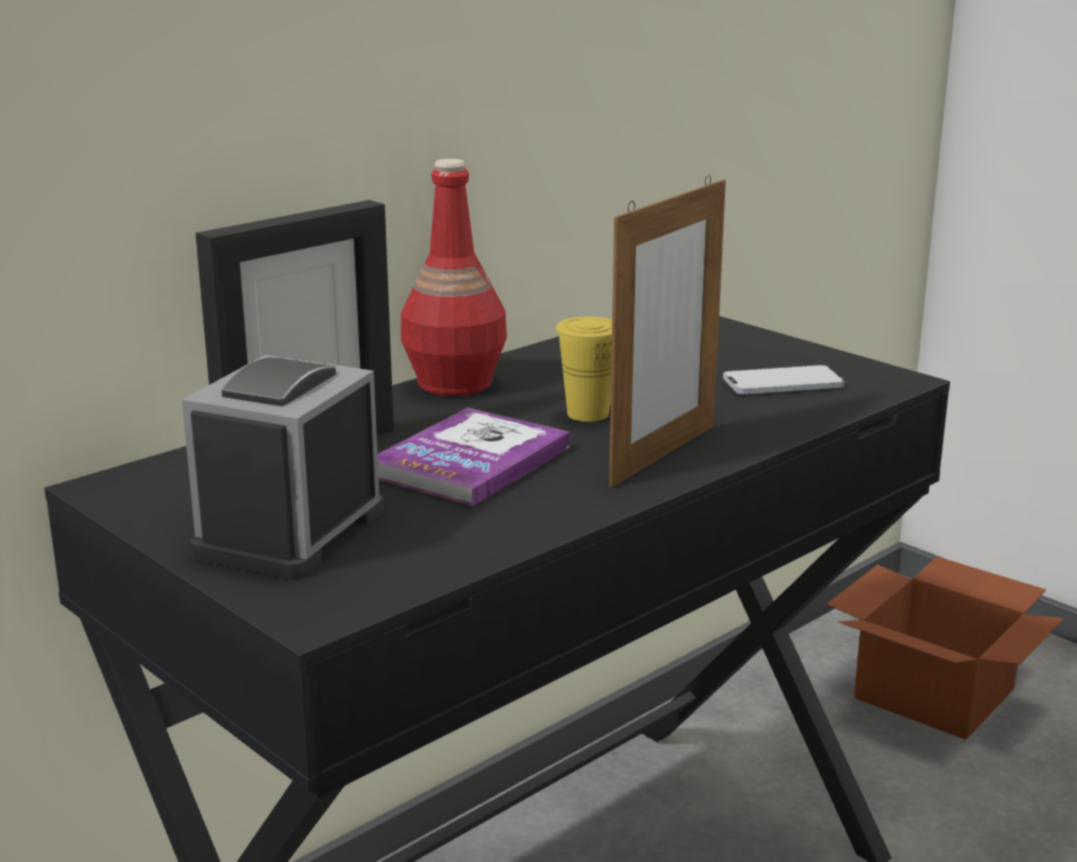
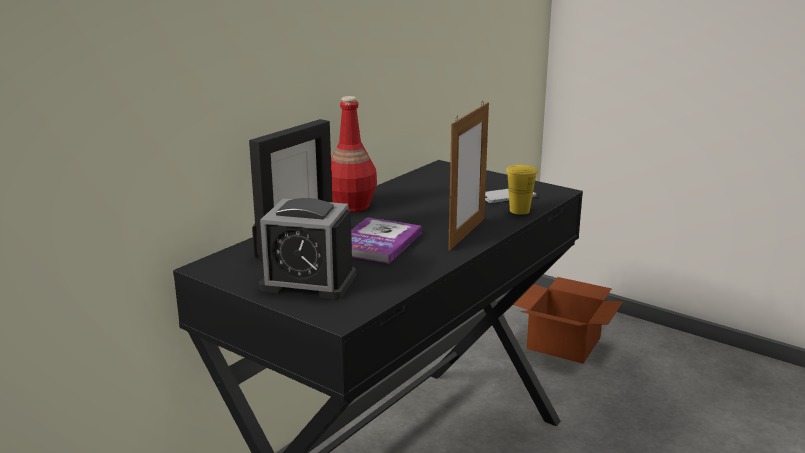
camera: 10 degrees left, 0 degrees up
alarm clock [182,355,383,579] -> alarm clock turned 90 degrees counterclockwise [259,198,356,299]
yellow cup [556,316,612,422] -> yellow cup moved to [506,165,538,215]

